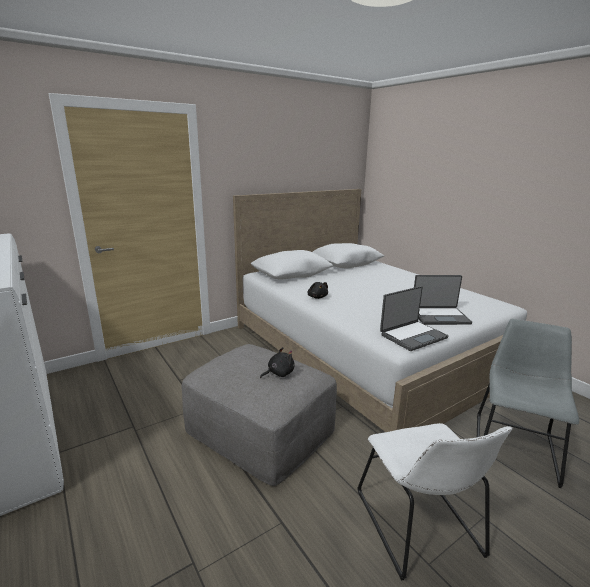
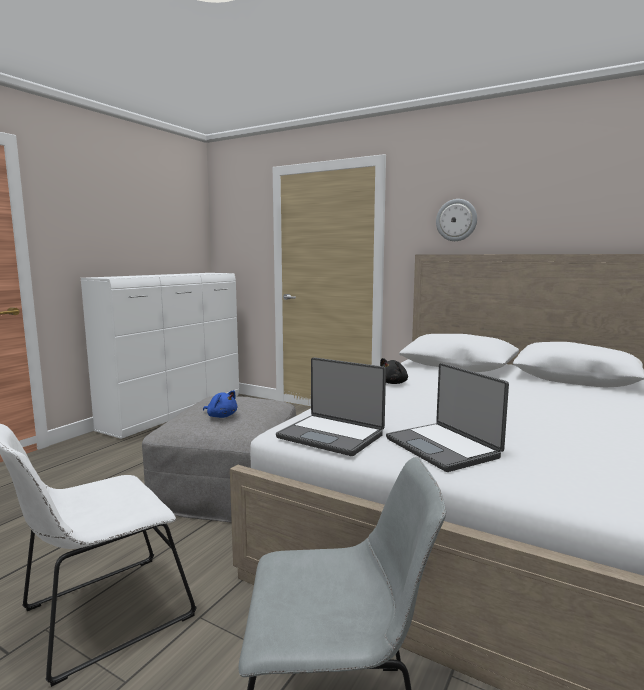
camera: 65 degrees right, 10 degrees down
black plush toy [260,347,295,378] -> blue plush toy [203,390,237,418]
none -> wall clock [436,199,477,241]

